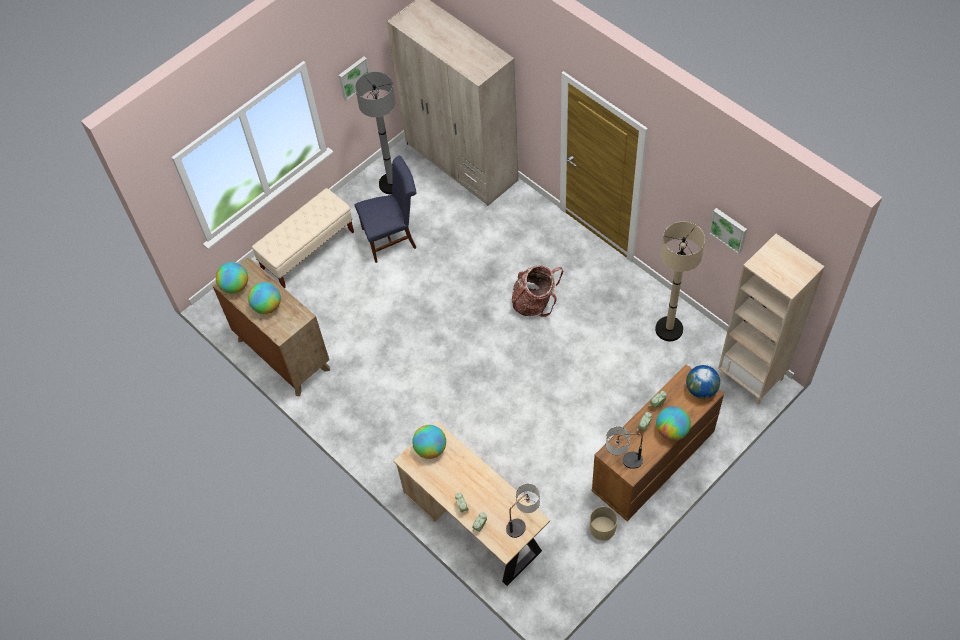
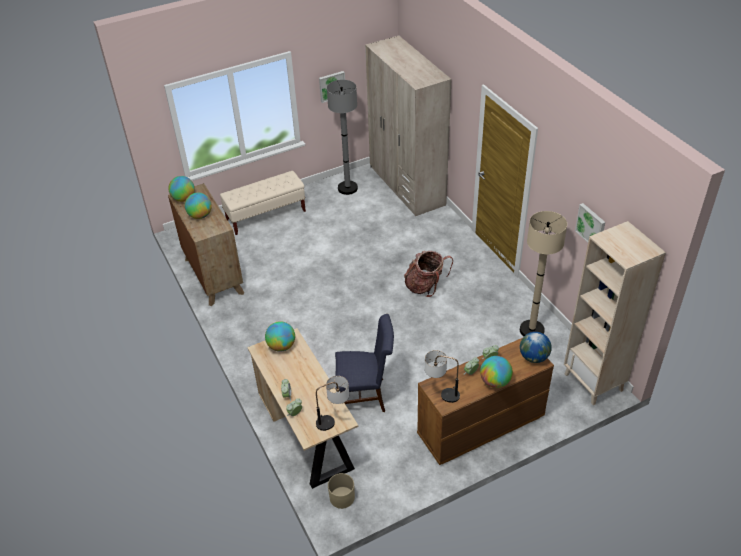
camera: 15 degrees right, 15 degrees down
blue chair [355,156,417,263] -> blue chair moved to [335,314,394,412]
beige planter [590,506,618,541] -> beige planter moved to [328,473,355,509]

